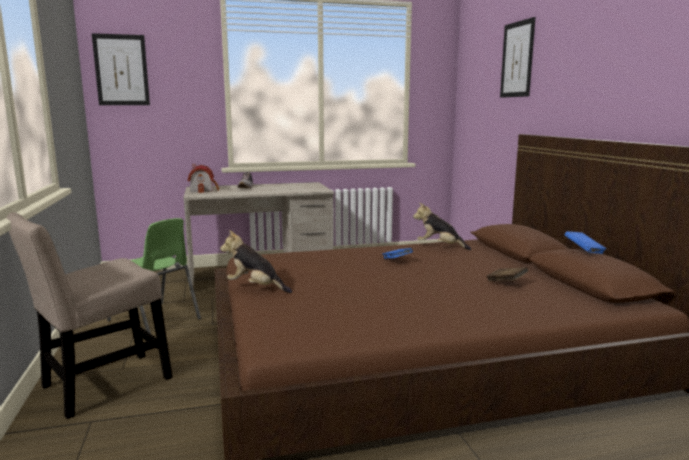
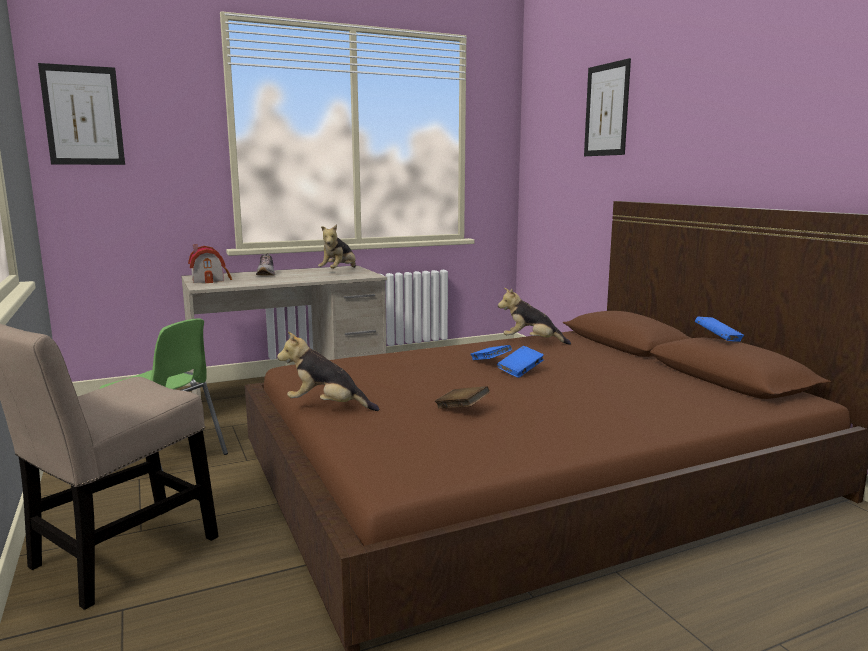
camera: 10 degrees left, 0 degrees up
brown book [486,267,528,282] -> brown book moved to [435,386,490,409]
none -> plush toy [318,225,356,269]
none -> blue book [497,346,544,378]

